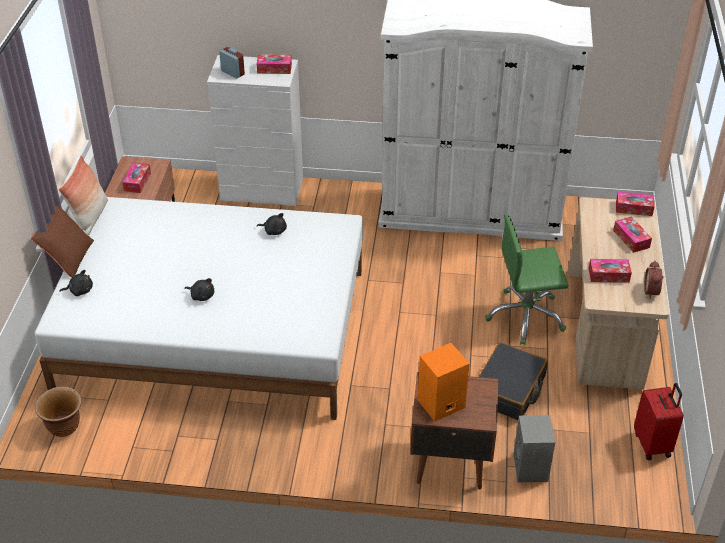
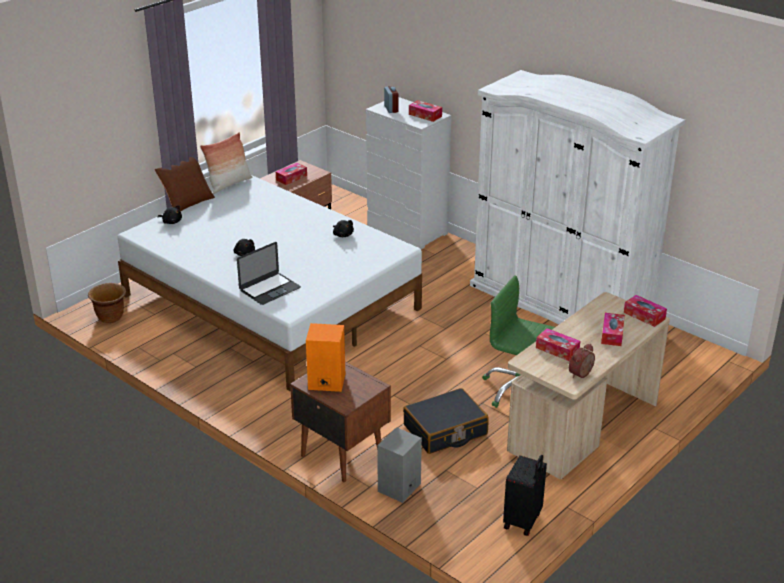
camera: 35 degrees right, 10 degrees down
red suitcase [634,383,684,460] -> black suitcase [503,455,547,536]
none -> laptop [237,242,301,305]

